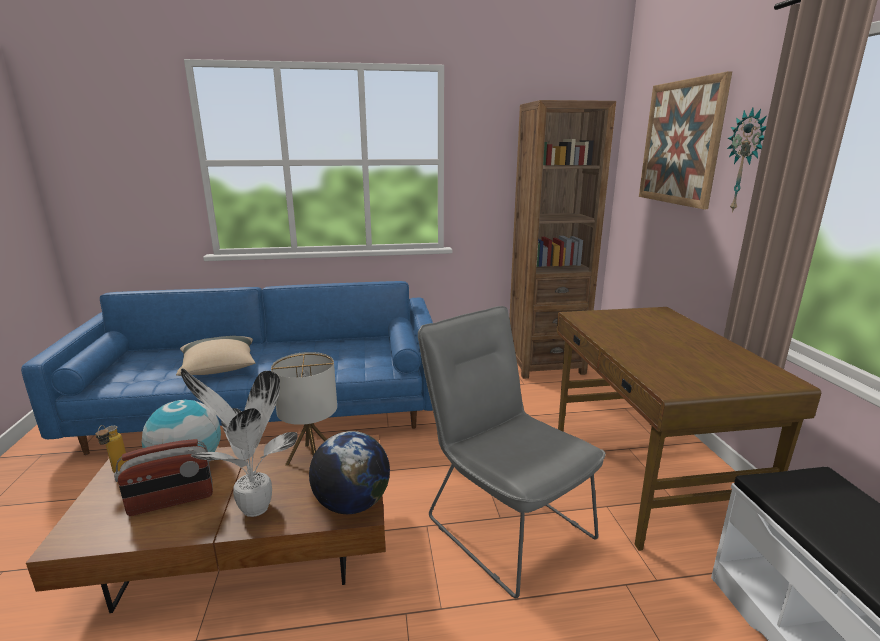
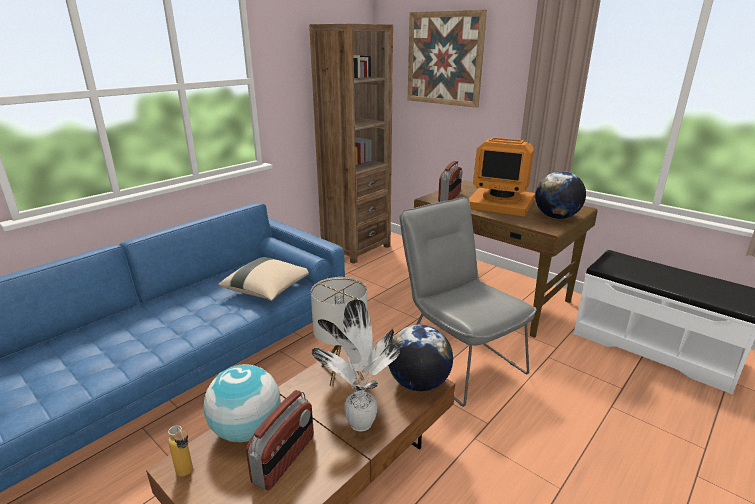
camera: 40 degrees left, 5 degrees up
beige pillow [176,336,255,376] -> beige pillow moved to [218,257,309,301]
grey chair [418,306,606,598] -> grey chair turned 45 degrees clockwise [399,197,537,407]
wall clock [727,108,767,213] -> none
none -> radio [438,161,462,202]
none -> monitor [469,137,535,216]
none -> globe [535,171,586,219]

